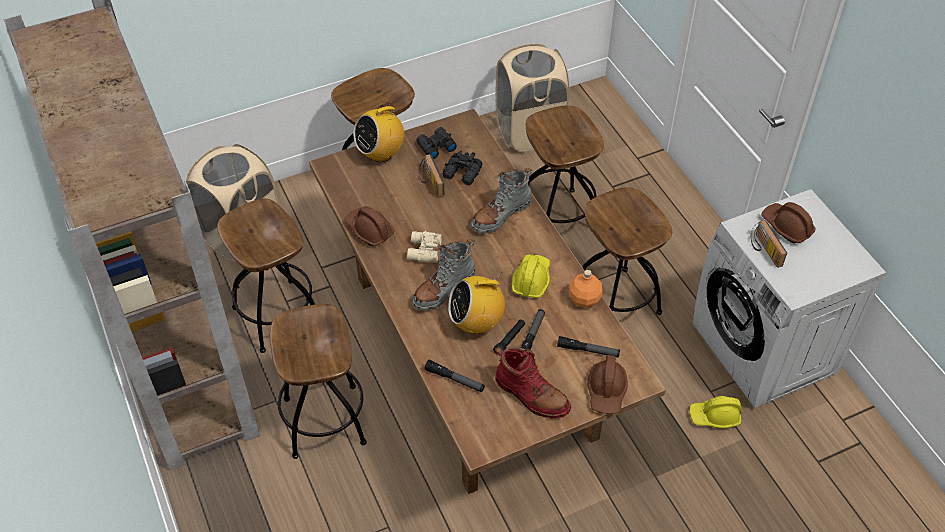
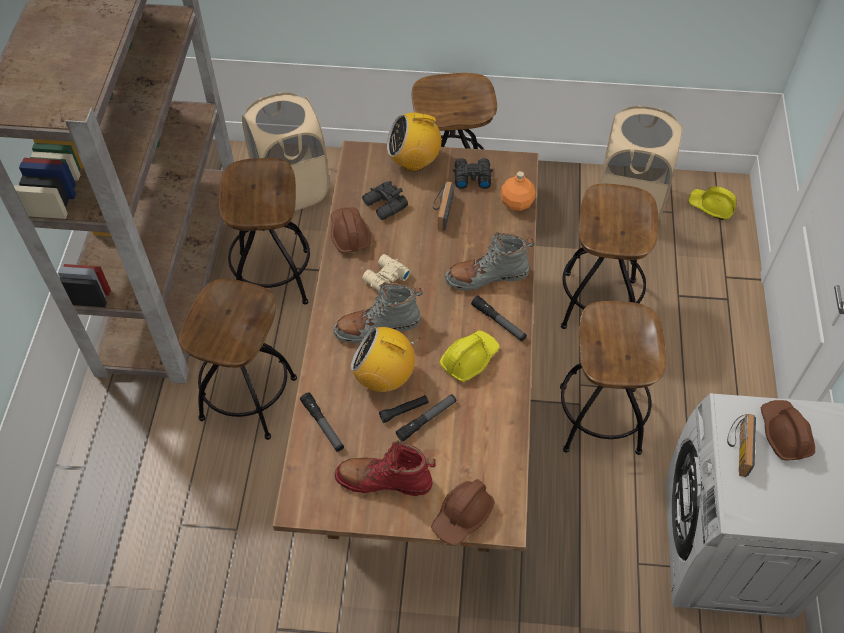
camera: 30 degrees right, 5 degrees up
black binoculars [443,151,482,185] -> black binoculars moved to [362,181,408,220]
red boot [494,347,571,419] -> red boot turned 120 degrees clockwise [335,440,436,496]
flashlight [557,336,620,358] -> flashlight moved to [471,296,527,341]
orange bottle [569,270,603,308] -> orange bottle moved to [501,171,536,211]
yellow hard hat [690,396,742,428] -> yellow hard hat moved to [688,186,737,220]

